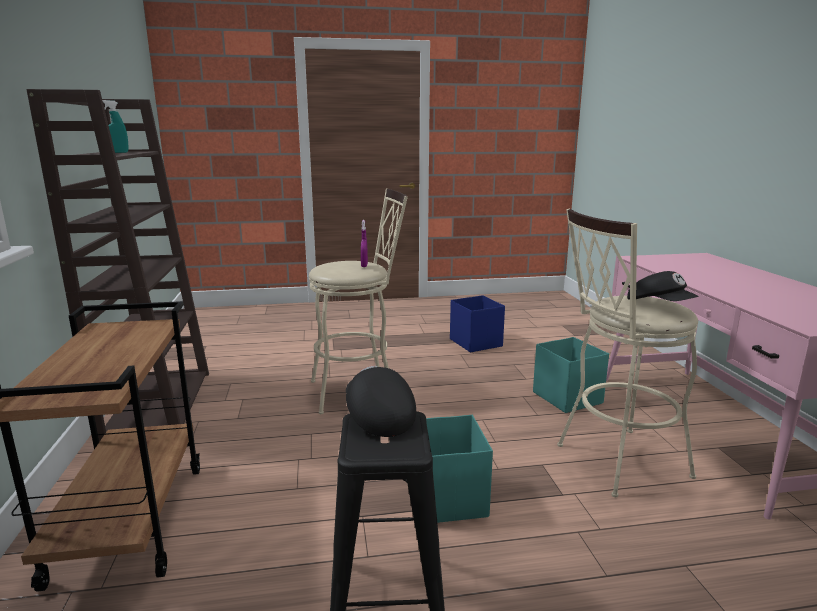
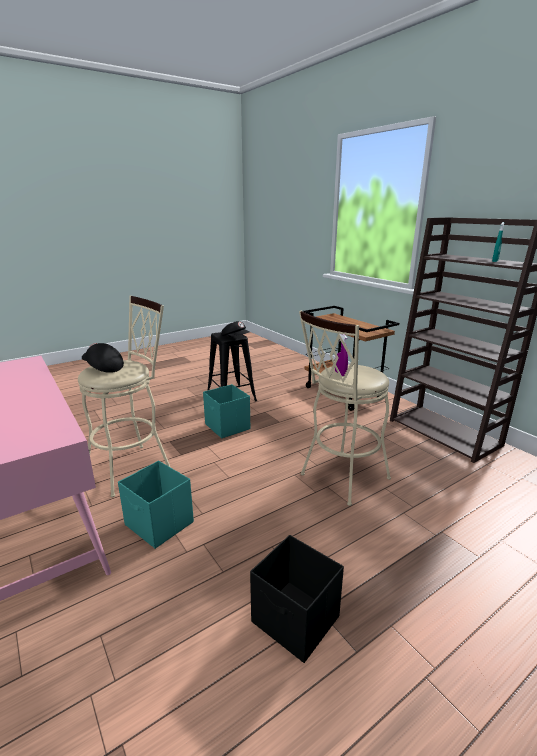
camera: 155 degrees right, 5 degrees up
blue storage box [450,295,505,352] -> black storage box [250,535,344,663]

